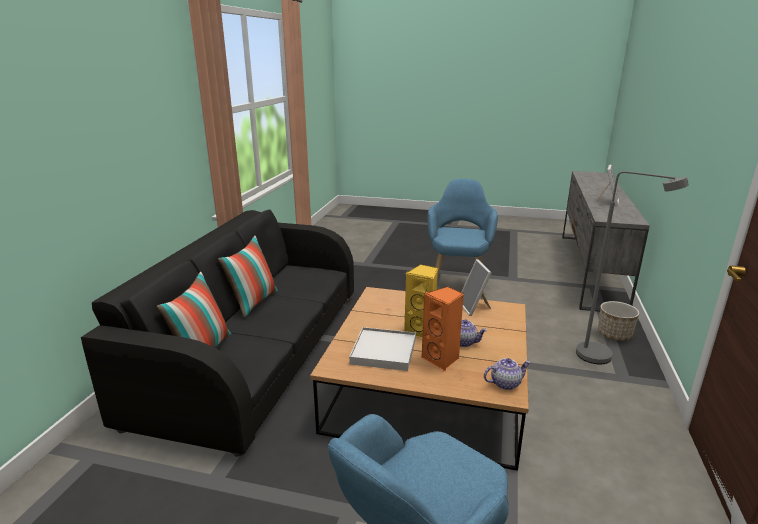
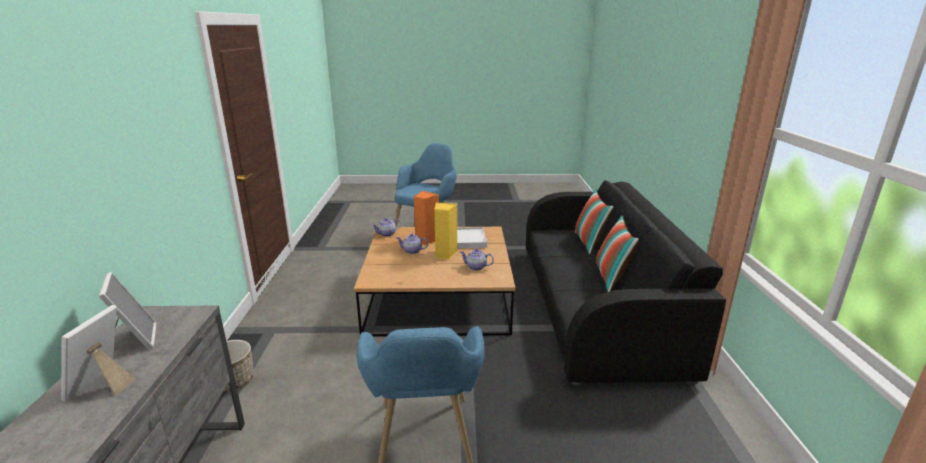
camera: 165 degrees right, 0 degrees up
picture frame [462,259,492,316] -> picture frame moved to [98,272,157,350]
grey floor lamp [576,171,689,364] -> none
none -> teapot [460,248,494,271]

